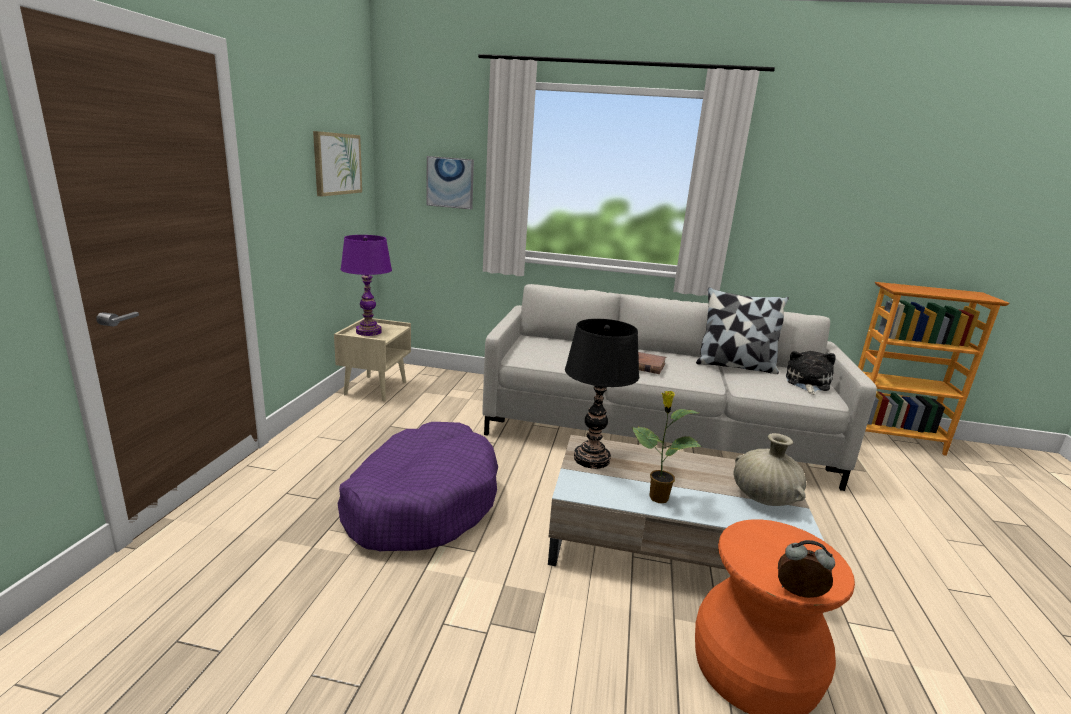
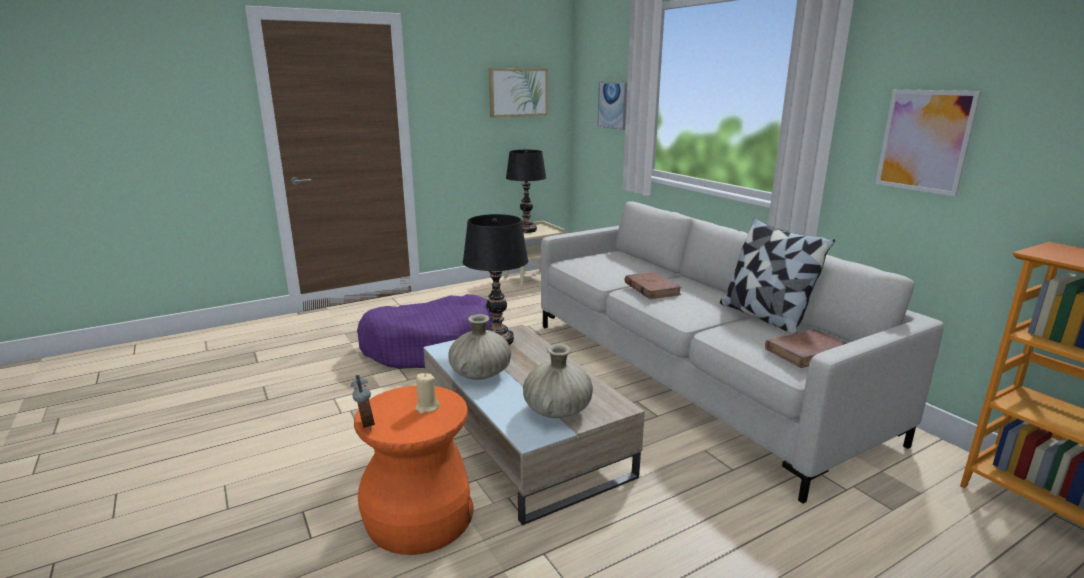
camera: 50 degrees right, 0 degrees up
purple table lamp [340,235,392,336] -> black table lamp [506,150,546,233]
potted plant [632,391,702,503] -> beige vase [448,314,511,380]
plush toy [786,351,836,395] -> brown book [765,329,847,368]
none -> beige candle [415,373,439,414]
none -> picture [875,89,981,196]

